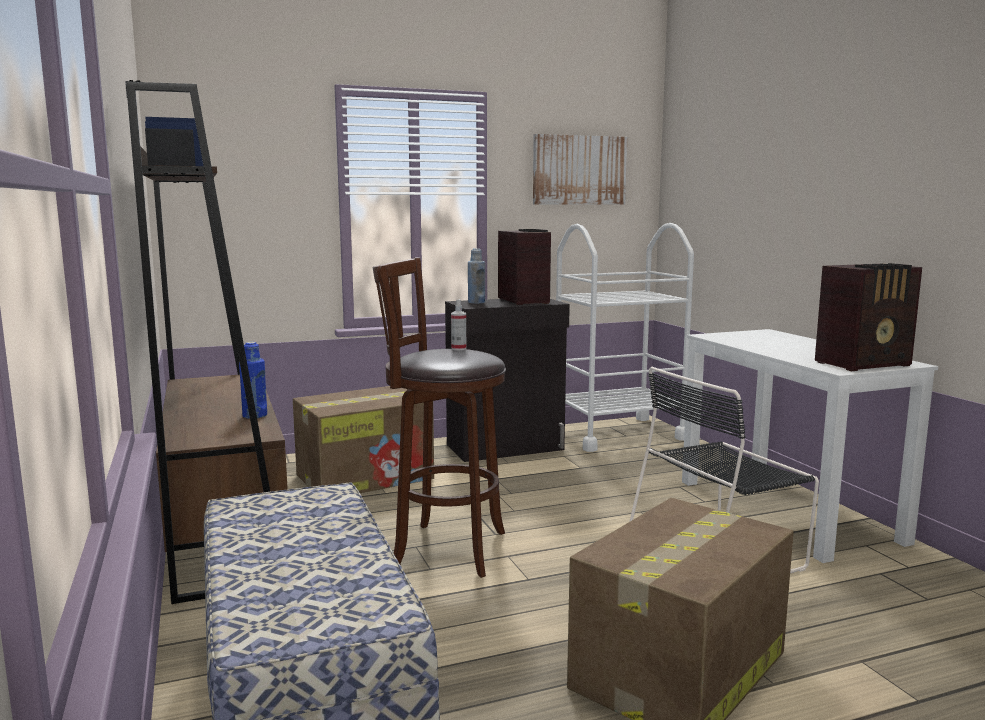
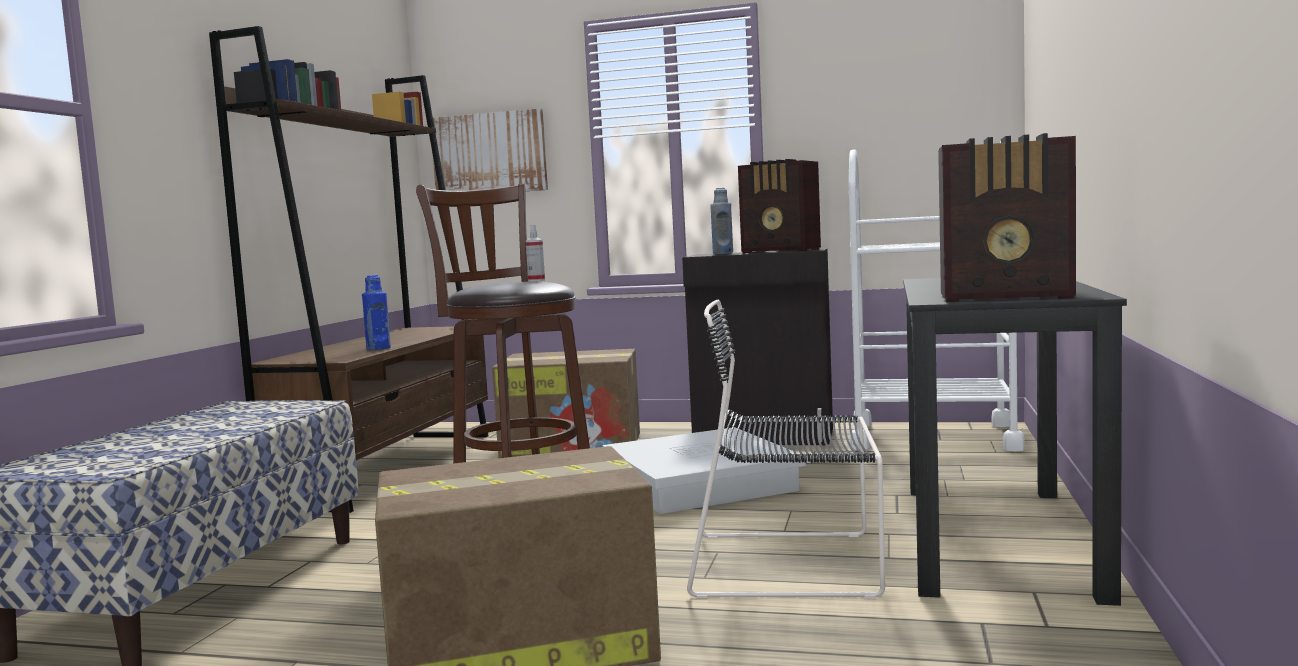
camera: 35 degrees right, 5 degrees down
radio [498,229,551,305] -> radio turned 105 degrees clockwise [738,159,821,253]
picture [533,134,627,205] -> picture moved to [433,108,548,191]
white desk [682,329,938,563] -> black desk [903,278,1127,606]
none -> white storage box [602,427,806,514]

